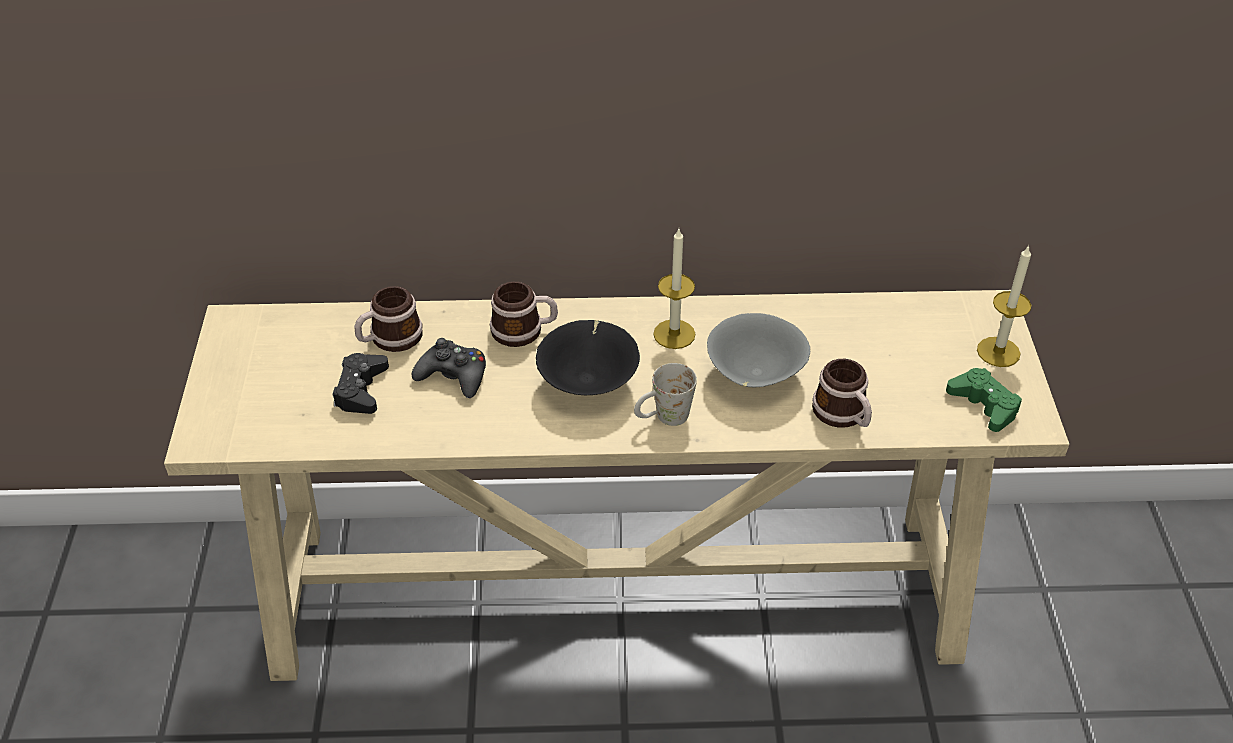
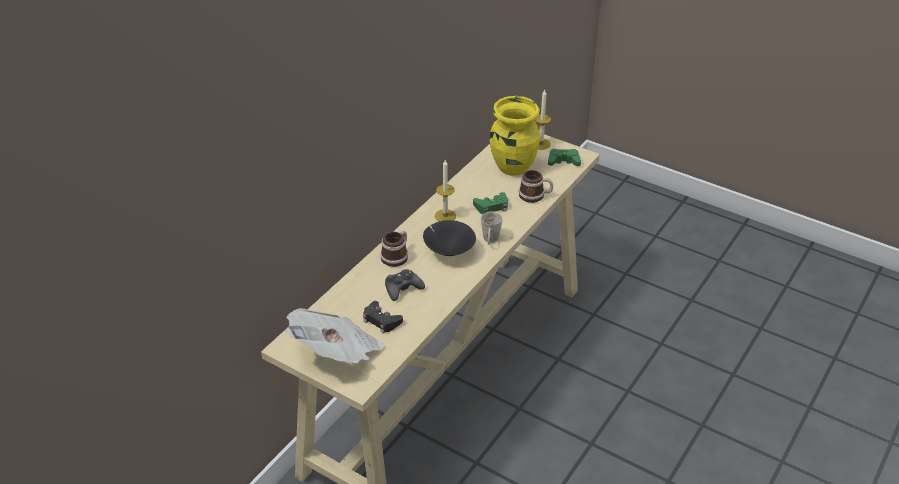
camera: 55 degrees left, 5 degrees down
mug [354,286,423,352] -> none
grey bowl [707,313,810,387] -> green game controller [473,192,508,214]
none -> newspaper [285,308,385,365]
none -> yellow vase [490,96,540,176]

